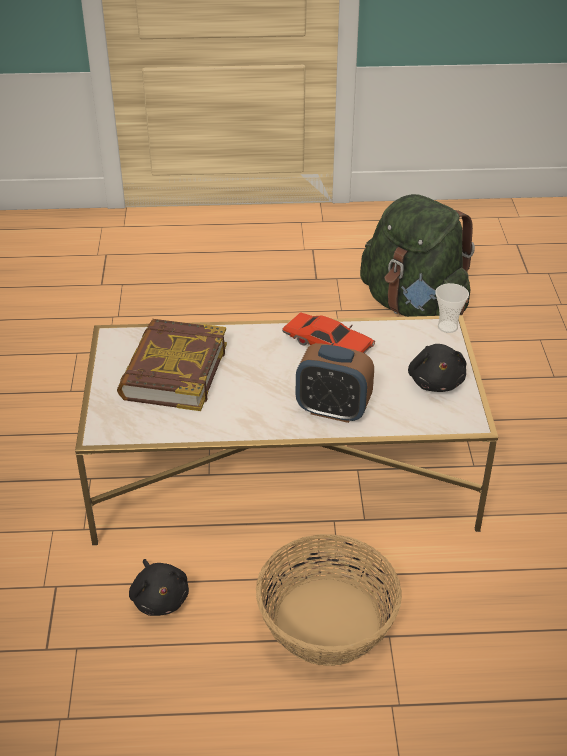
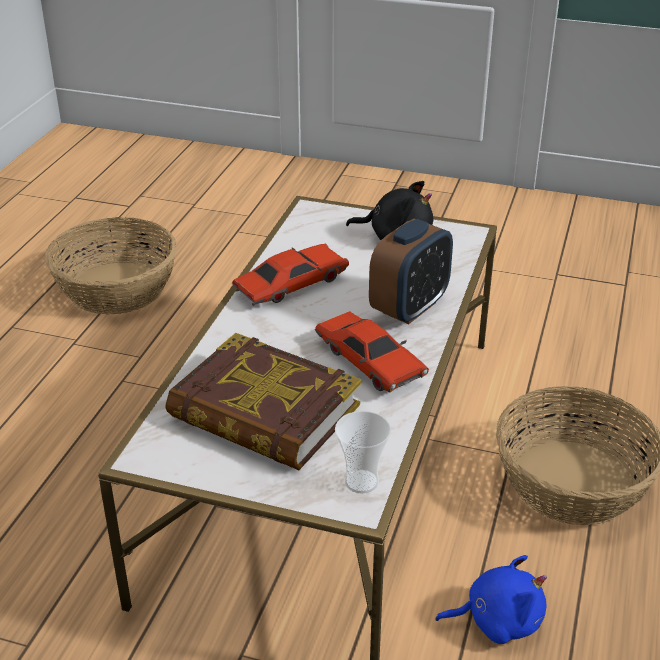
camera: 70 degrees left, 5 degrees down
black plush toy [129,559,189,616] -> blue plush toy [436,555,547,644]
green backpack [360,194,475,317] -> basket [45,217,177,314]
cup [435,283,469,333] -> cup moved to [335,411,391,494]
none -> red toy car [315,311,429,393]

